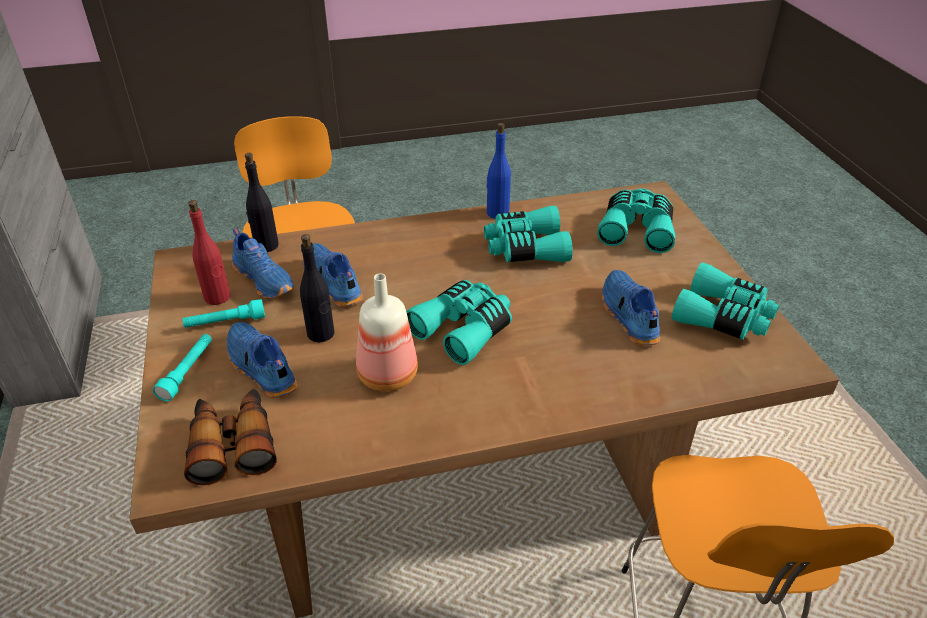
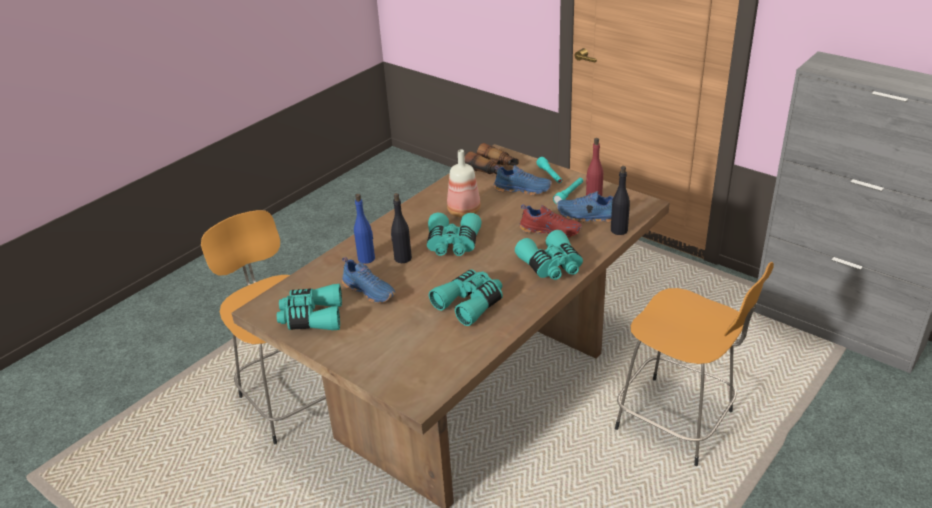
camera: 145 degrees right, 5 degrees down
black bottle [300,234,335,342] -> black bottle moved to [391,193,412,263]
blue shoe [303,243,363,307] -> red shoe [519,204,582,238]
blue bottle [487,123,511,219] -> blue bottle moved to [354,194,375,264]
turquoise binoculars [597,188,675,253] -> turquoise binoculars moved to [515,230,583,280]

